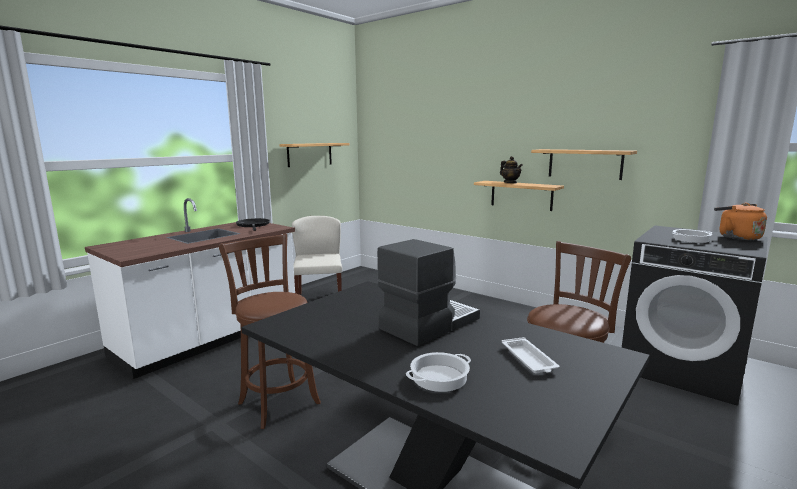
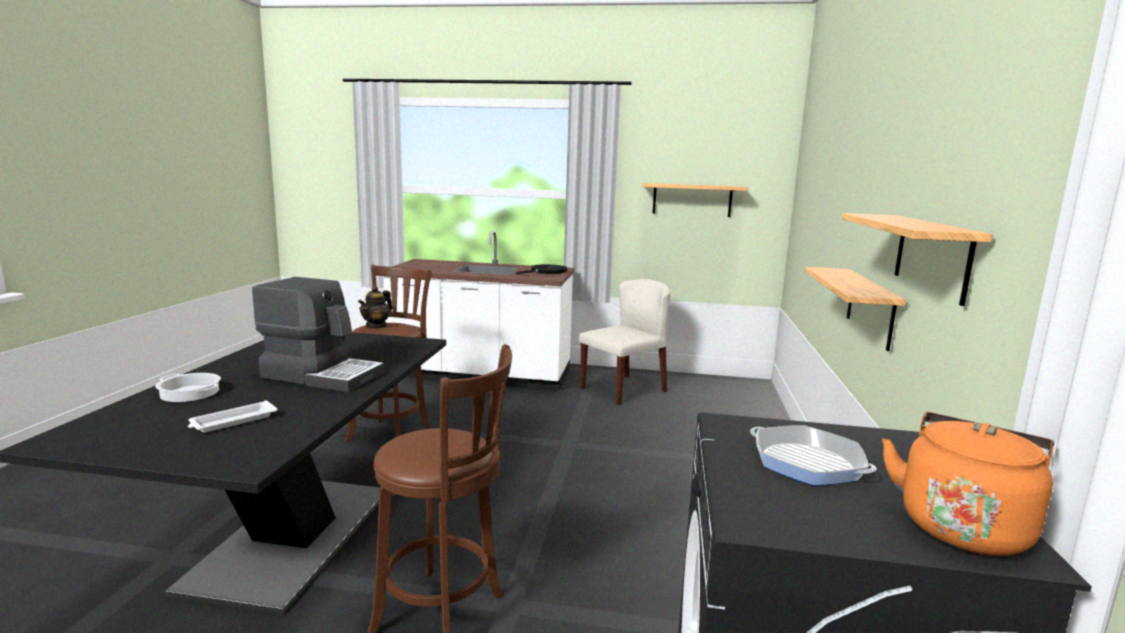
camera: 60 degrees right, 0 degrees up
teapot [500,156,523,183] -> teapot moved to [358,286,392,329]
cooking pot [673,229,712,243] -> frying pan [750,425,877,486]

